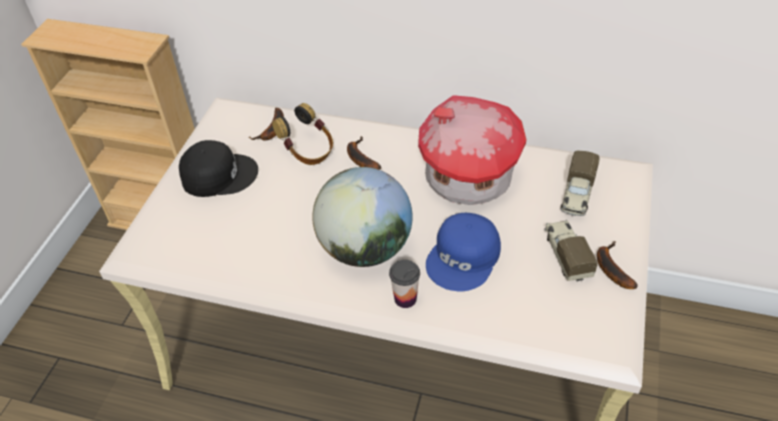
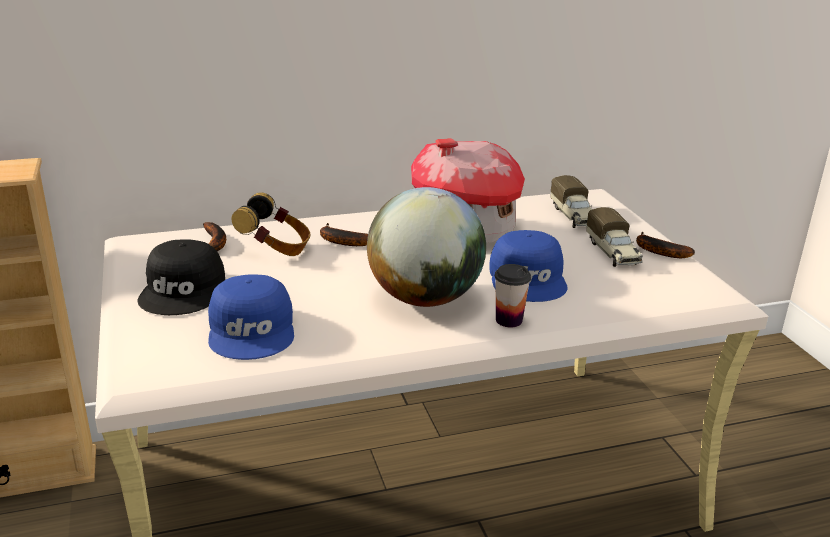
camera: 35 degrees left, 20 degrees down
black cap [179,140,258,197] -> black cap turned 135 degrees clockwise [138,239,225,315]
toy truck [544,220,598,282] -> toy truck turned 150 degrees counterclockwise [586,207,643,267]
none -> blue cap [208,274,294,360]

